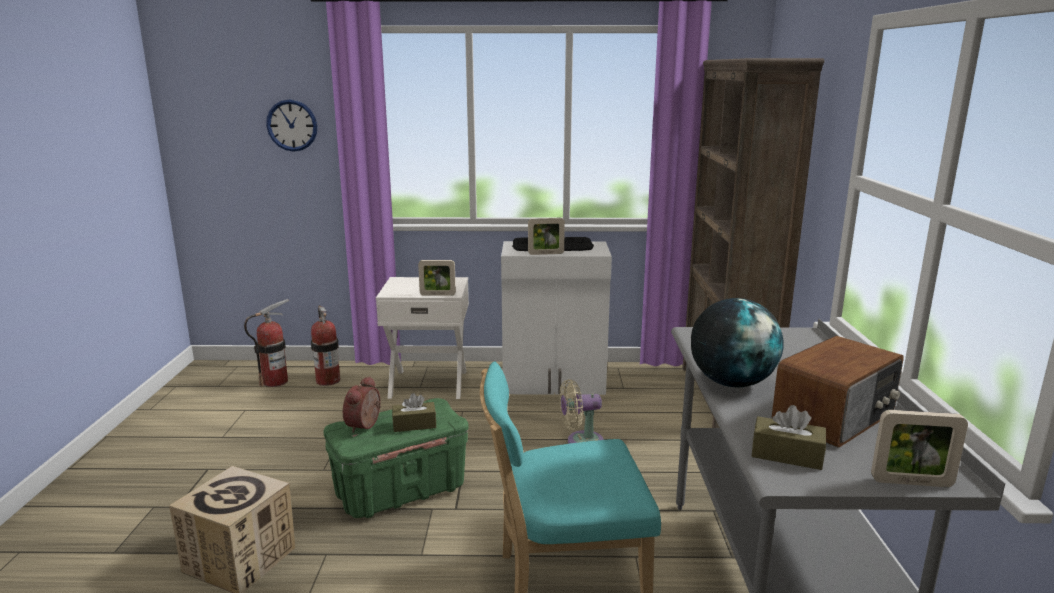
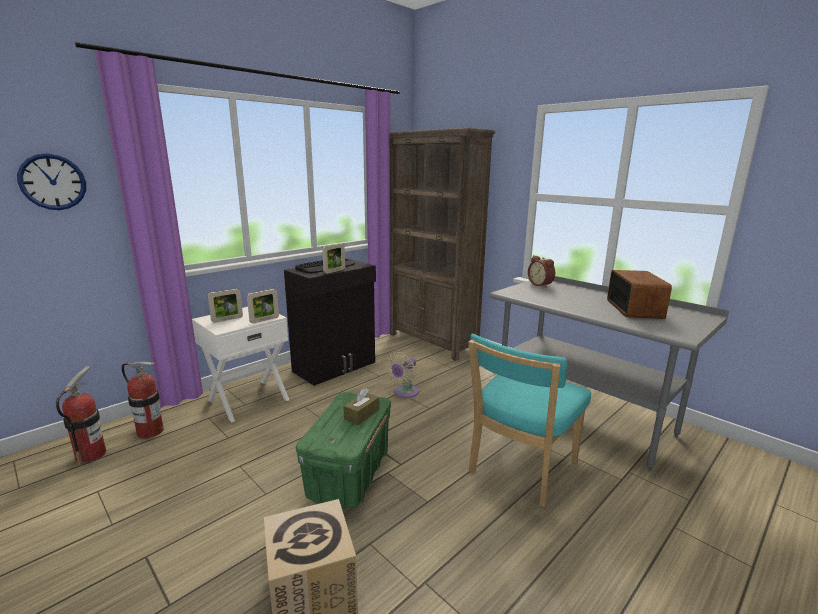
camera: 45 degrees left, 0 degrees up
alarm clock [343,376,381,433] -> alarm clock moved to [528,255,555,288]
white cabinet [501,241,612,395] -> black cabinet [284,259,376,386]
globe [691,298,784,388] -> none
brown tissue box [752,405,826,470] -> none
picture frame [871,410,968,487] -> picture frame moved to [208,289,243,323]

